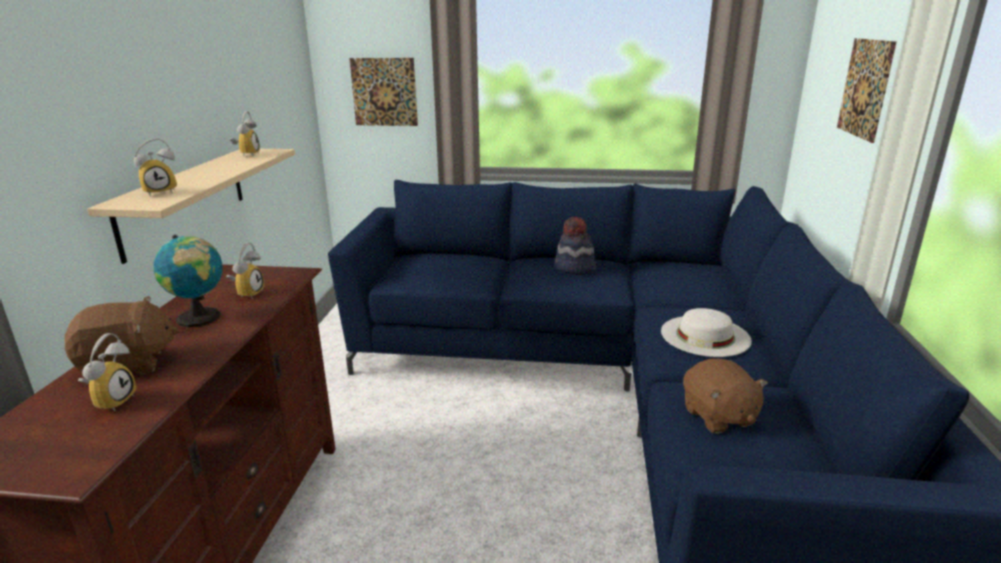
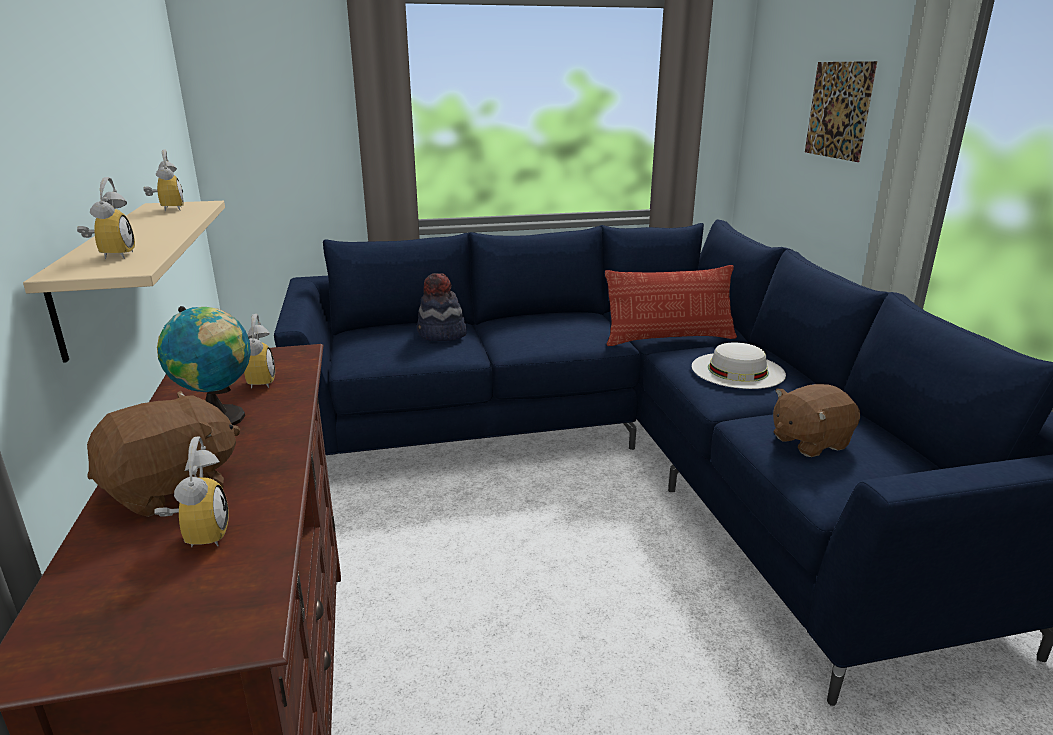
camera: 20 degrees left, 0 degrees up
alarm clock [134,138,177,196] -> alarm clock turned 45 degrees counterclockwise [77,177,135,259]
picture [349,58,418,126] -> none
hat [555,217,596,275] -> hat moved to [417,273,467,341]
brown plush toy [683,358,768,434] -> brown plush toy turned 105 degrees clockwise [773,384,860,457]
none -> pillow [605,265,737,346]

